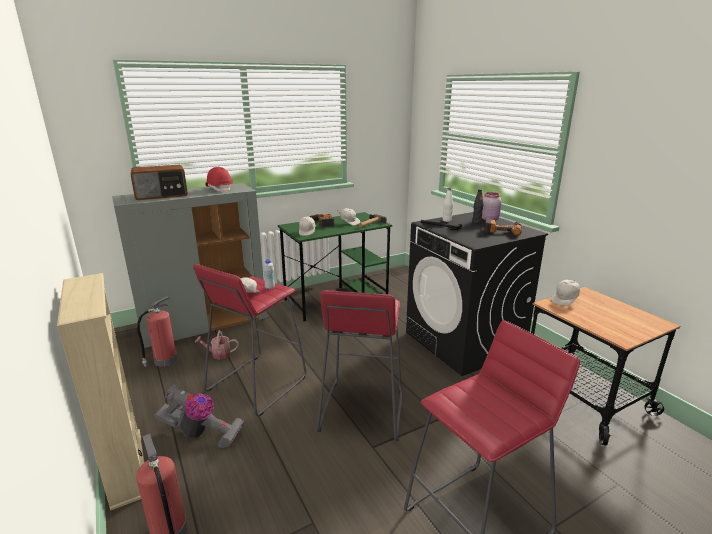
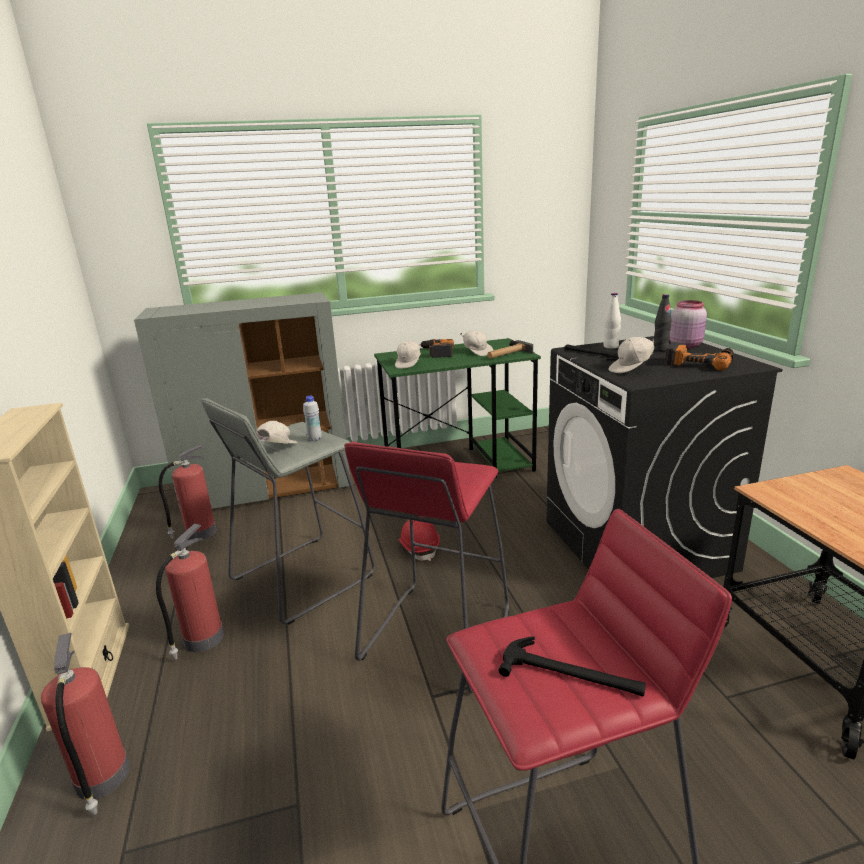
camera: 15 degrees right, 0 degrees up
radio [131,165,188,200] -> none
vacuum cleaner [154,385,244,448] -> fire extinguisher [156,524,224,660]
red stool [193,264,306,416] -> grey stool [201,398,375,625]
watering can [195,330,238,360] -> none
red hard hat [205,167,233,192] -> red hard hat moved to [399,516,440,561]
white cap [551,279,580,306] -> white cap moved to [608,337,654,373]
none -> hammer [498,636,646,696]

